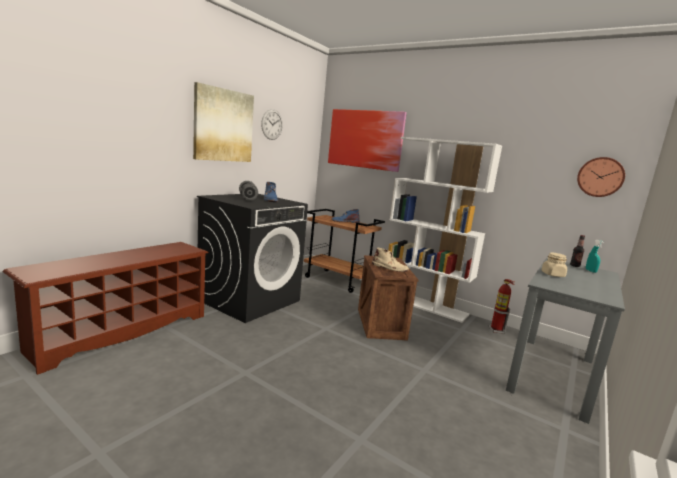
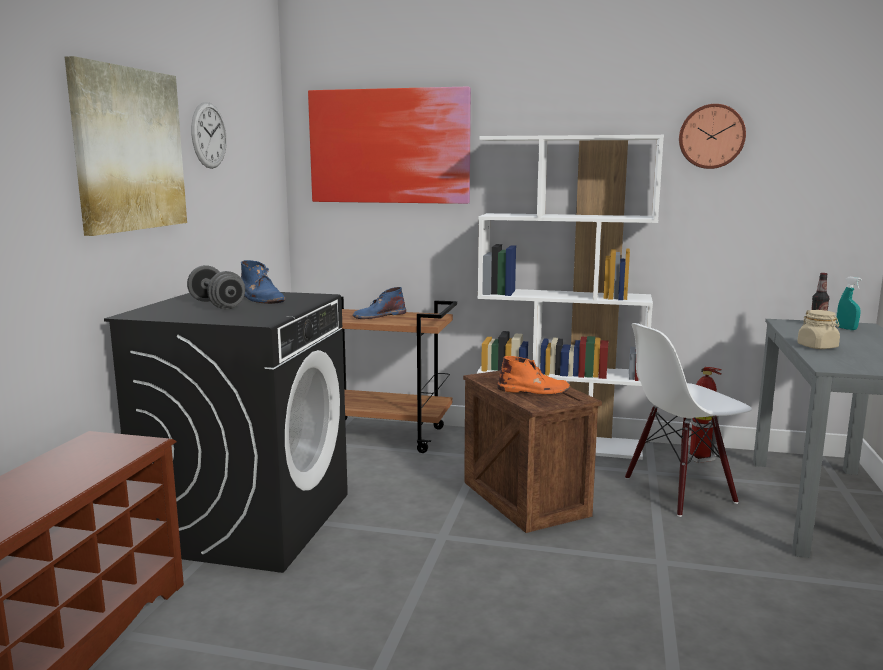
camera: 20 degrees left, 0 degrees up
beige boot [372,248,409,272] -> orange boot [497,356,570,394]
wall clock [577,157,625,197] -> wall clock moved to [679,104,746,169]
none -> white chair [625,323,752,517]

